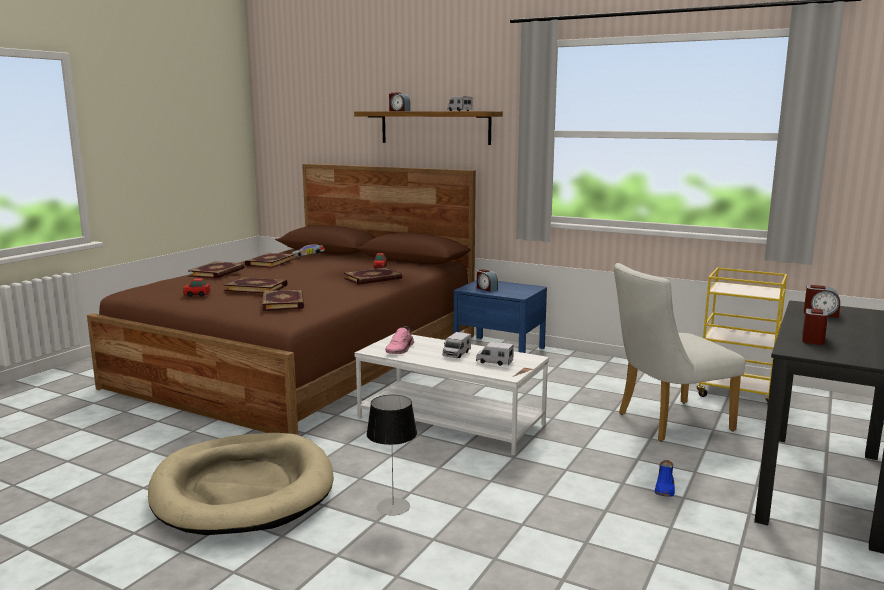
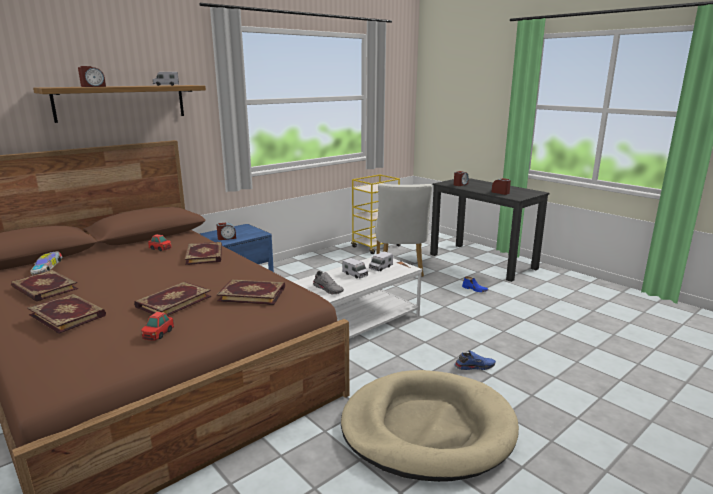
camera: 70 degrees left, 5 degrees up
table lamp [366,395,417,516] -> blue shoe [454,350,496,370]
pink shoe [385,326,414,354] -> grey shoe [313,271,344,294]

